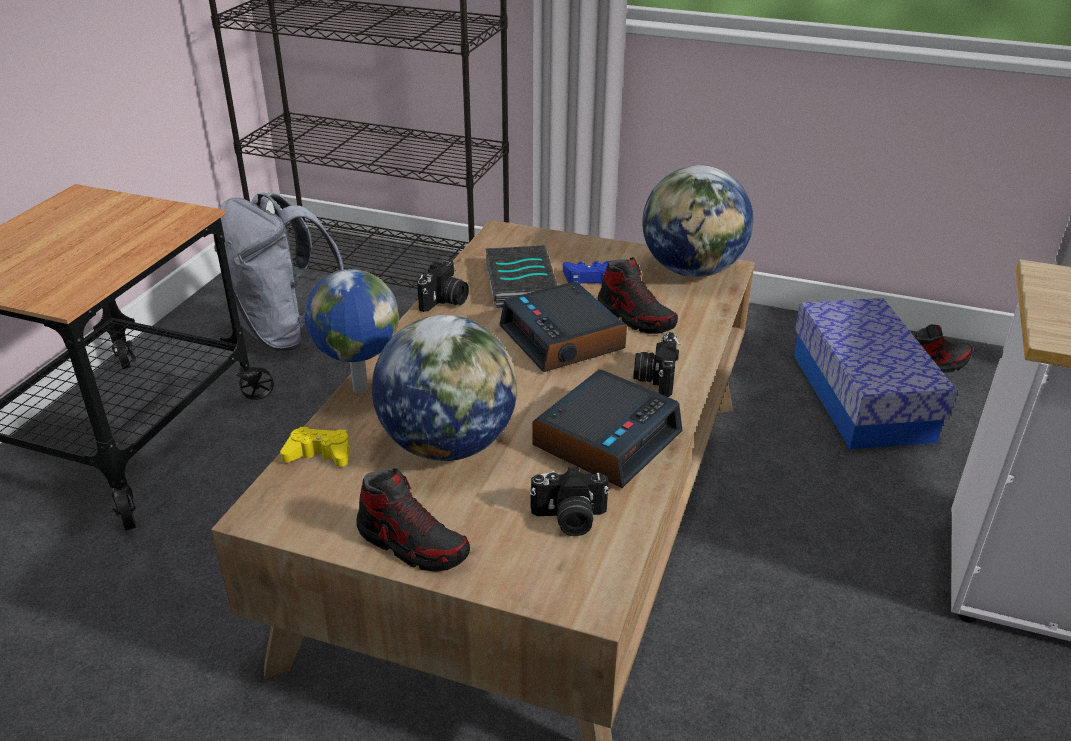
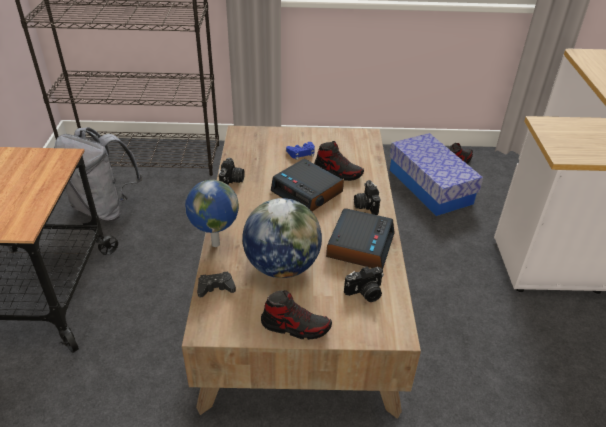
camera: 20 degrees left, 5 degrees up
yellow game controller [280,427,350,467] -> black game controller [197,271,236,297]
book [485,245,557,308] -> none
globe [642,165,753,277] -> none

